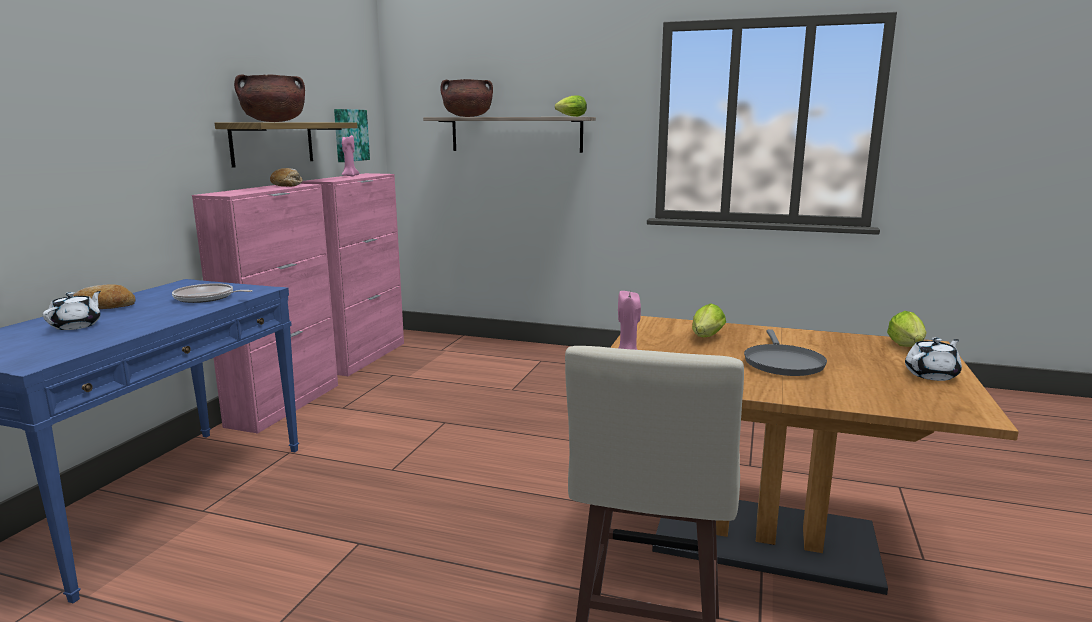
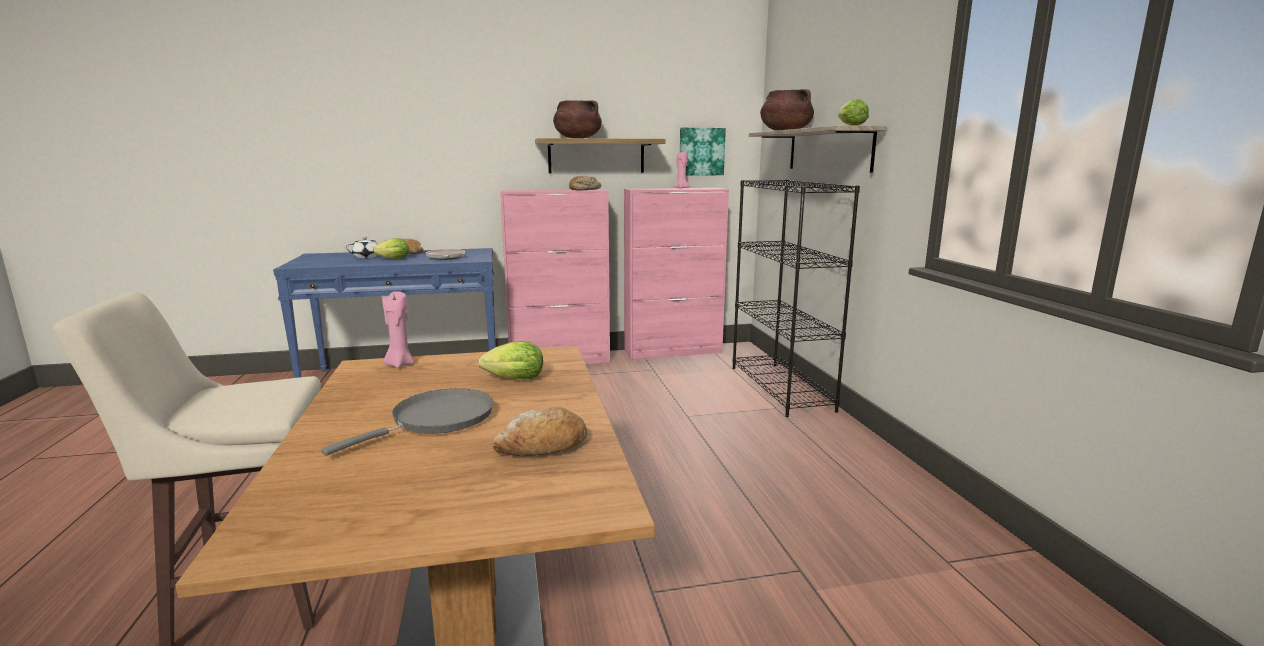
camera: 60 degrees right, 0 degrees up
grey frying pan [744,329,827,376] -> grey frying pan turned 150 degrees clockwise [321,388,494,456]
lettuce [887,311,927,347] -> lettuce moved to [373,238,409,259]
white teapot [905,337,962,381] -> none
none -> bread [492,407,587,456]
none -> black bookcase [733,180,860,417]

